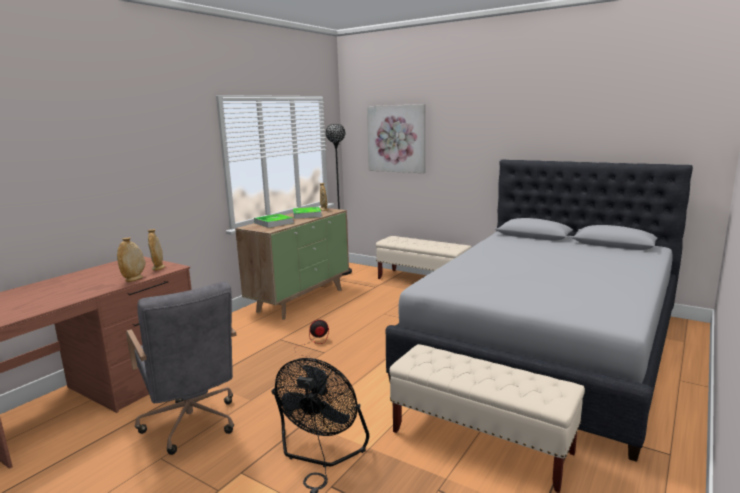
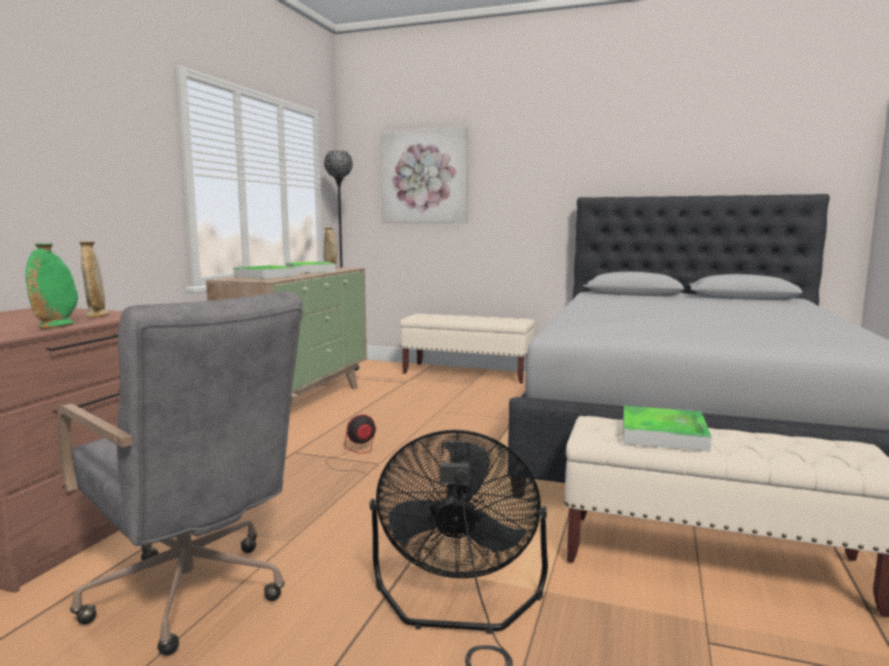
camera: 15 degrees left, 5 degrees down
beige vase [117,238,146,282] -> green vase [25,243,78,329]
none -> tray [623,406,711,452]

